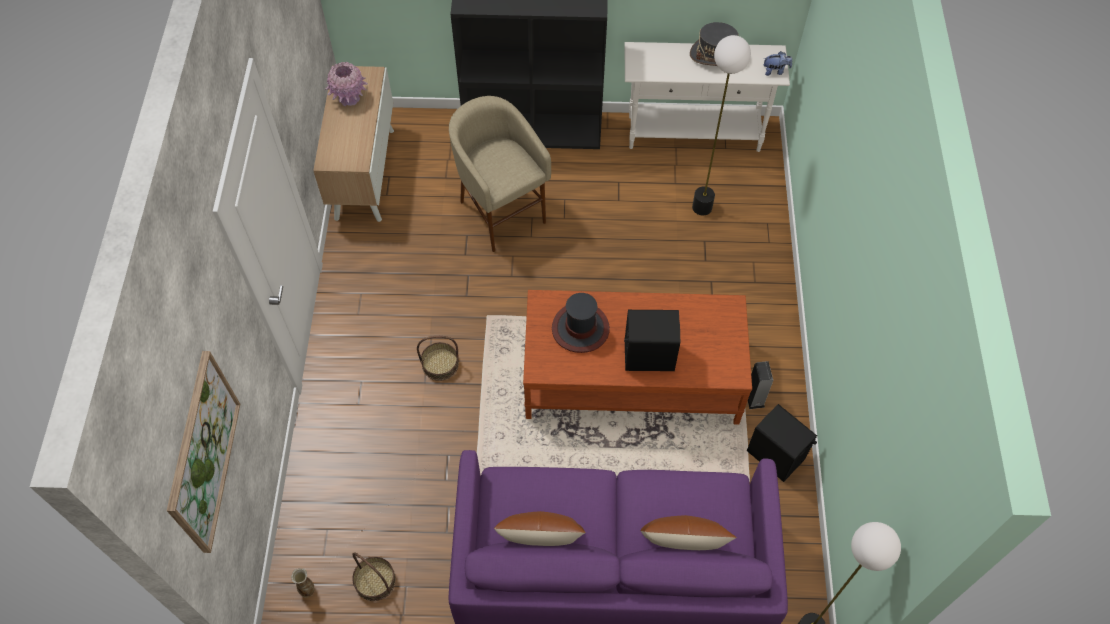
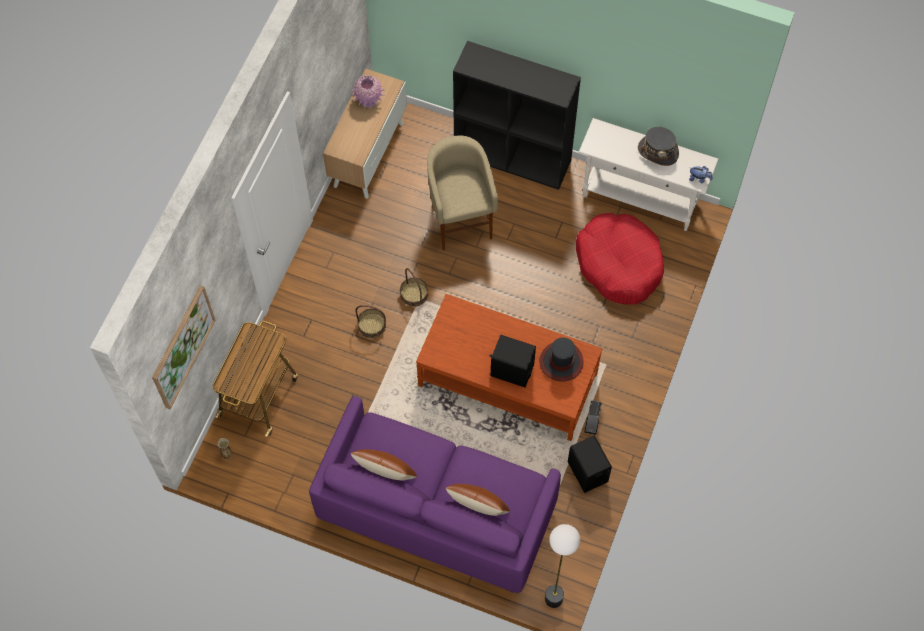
camera: 20 degrees right, 5 degrees up
basket [352,553,396,601] -> basket moved to [400,268,428,307]
hat [552,293,610,353] -> hat moved to [540,337,584,382]
floor lamp [692,35,751,216] -> red dog bed [576,213,664,305]
none -> cart [213,321,298,437]

